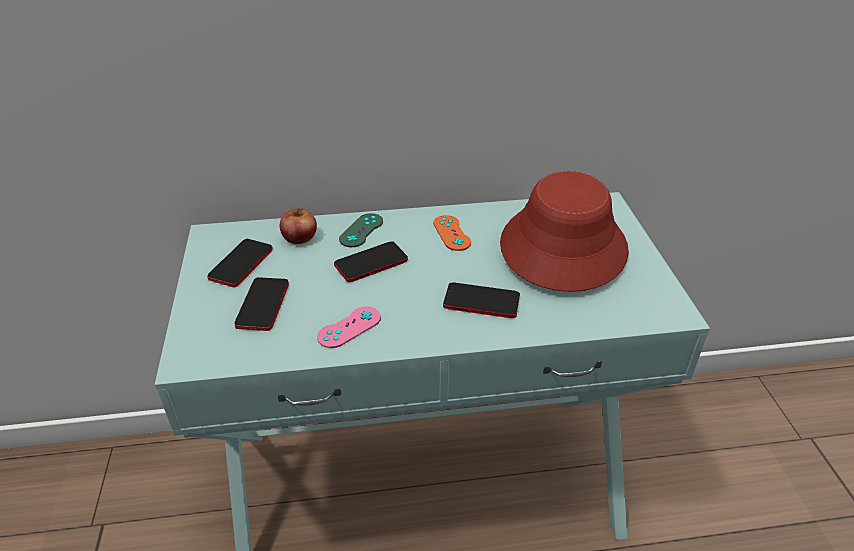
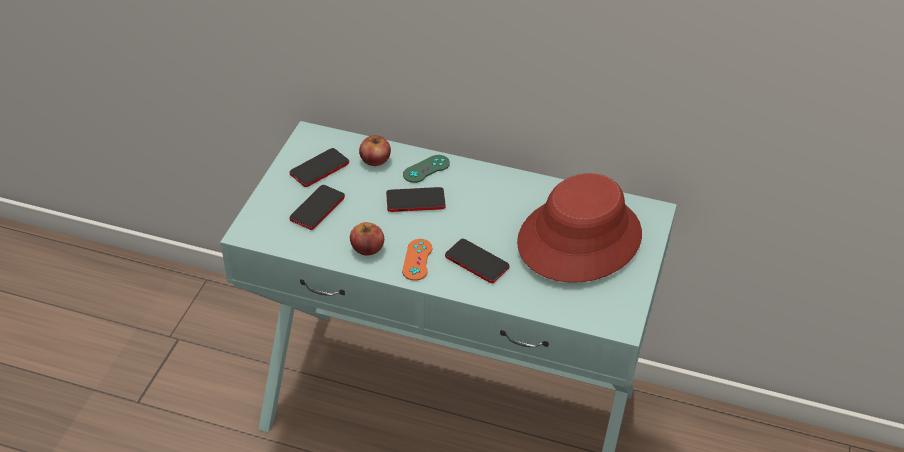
camera: 25 degrees right, 5 degrees up
pink game controller [317,306,381,348] -> apple [350,222,384,256]
orange game controller [433,215,471,251] -> orange game controller moved to [402,239,432,281]

